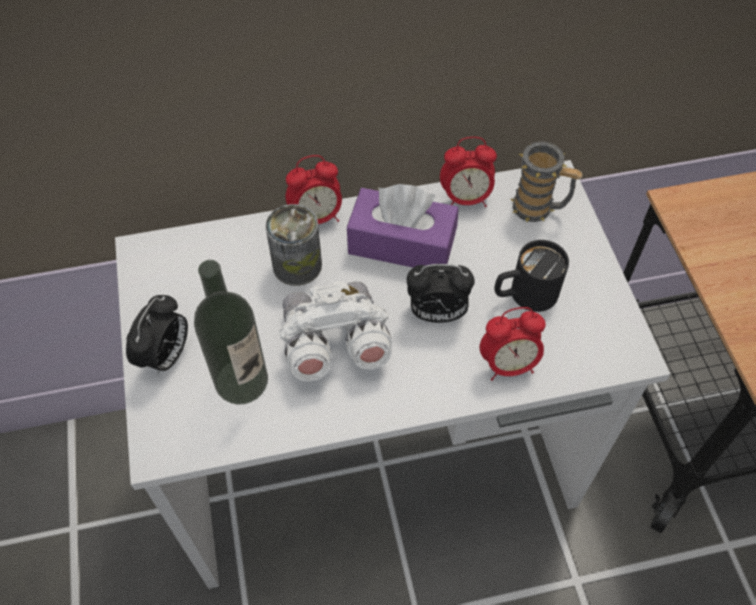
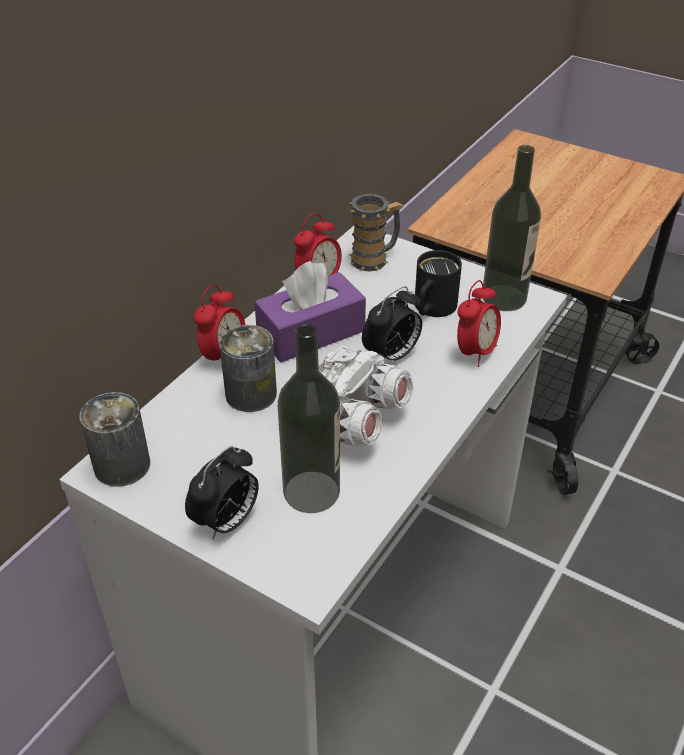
camera: 45 degrees left, 15 degrees down
alarm clock [126,295,188,376] -> alarm clock turned 60 degrees clockwise [185,446,259,540]
none -> can [79,392,150,487]
none -> bottle [483,145,541,311]

